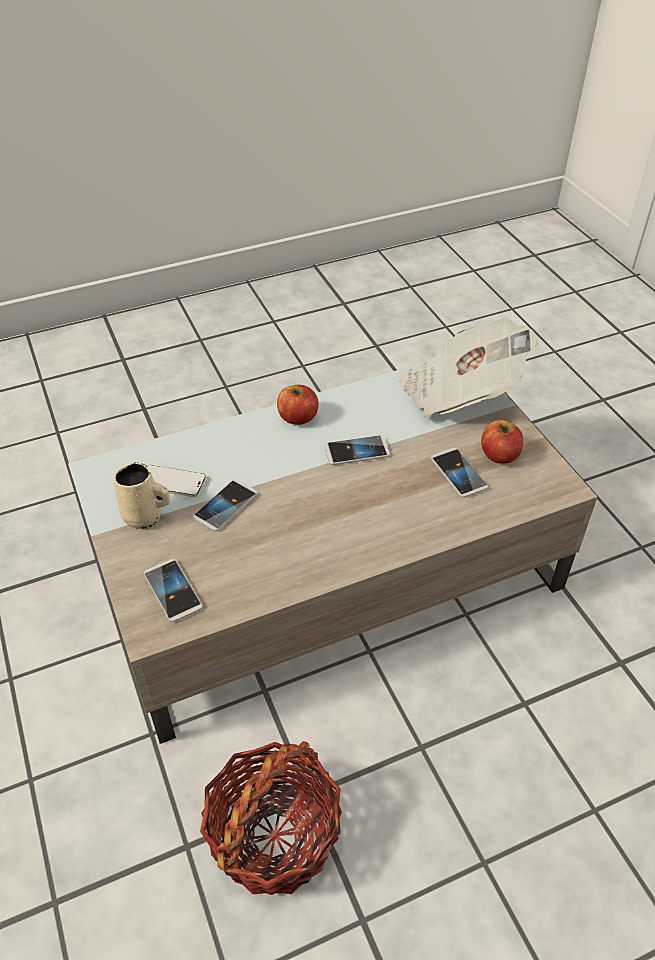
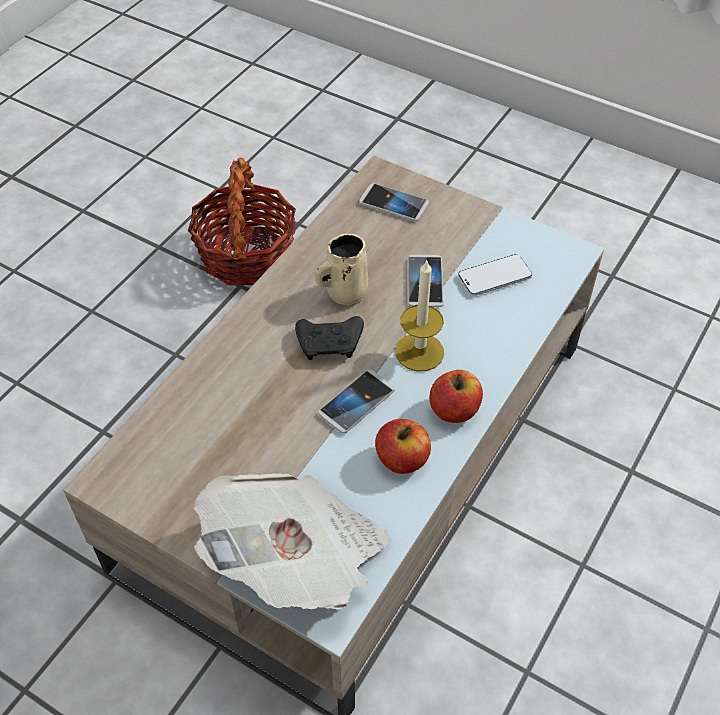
camera: 145 degrees right, 5 degrees up
beige mug [114,462,170,529] -> beige mug moved to [315,234,368,306]
phone [430,448,488,498] -> none
apple [481,420,523,464] -> apple moved to [375,419,431,474]
none -> black game controller [295,316,364,360]
none -> candle [395,259,444,371]

